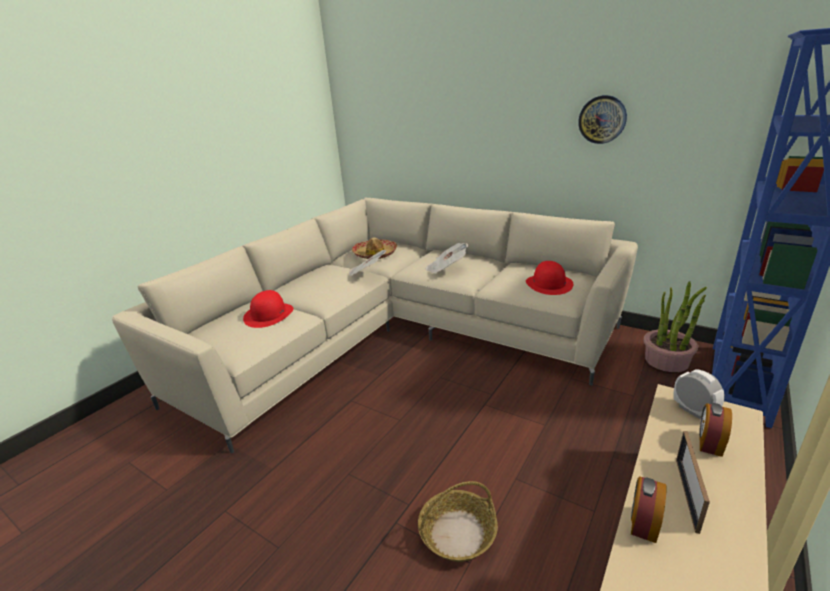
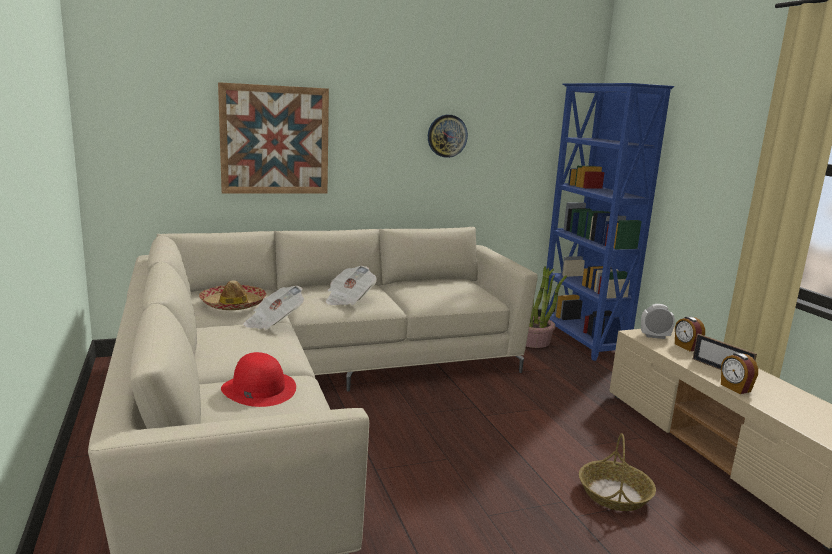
camera: 55 degrees left, 10 degrees down
red hat [526,261,573,295] -> none
none -> picture [218,82,329,193]

